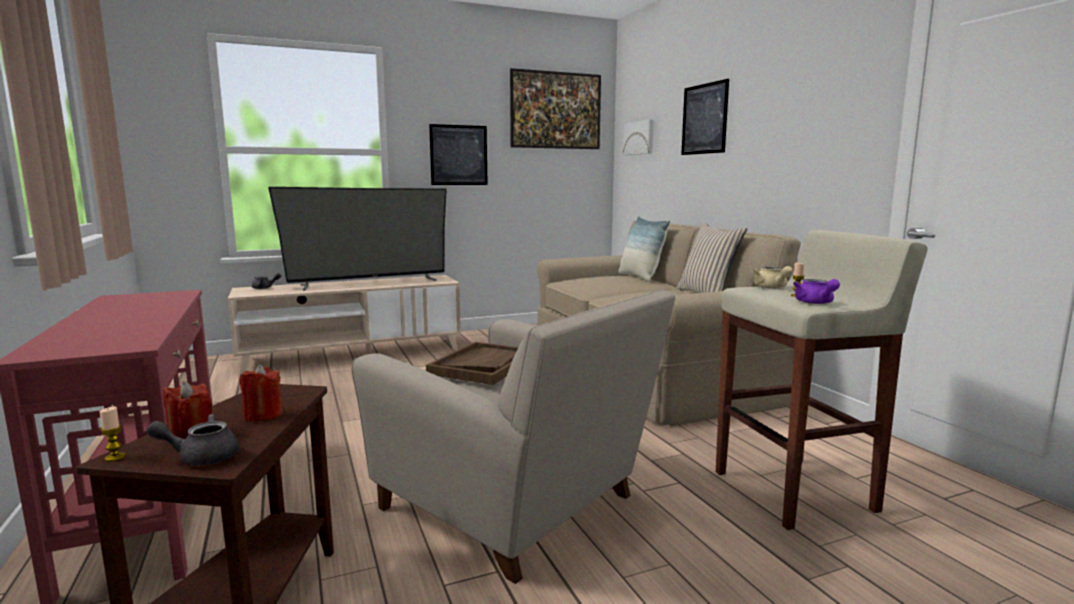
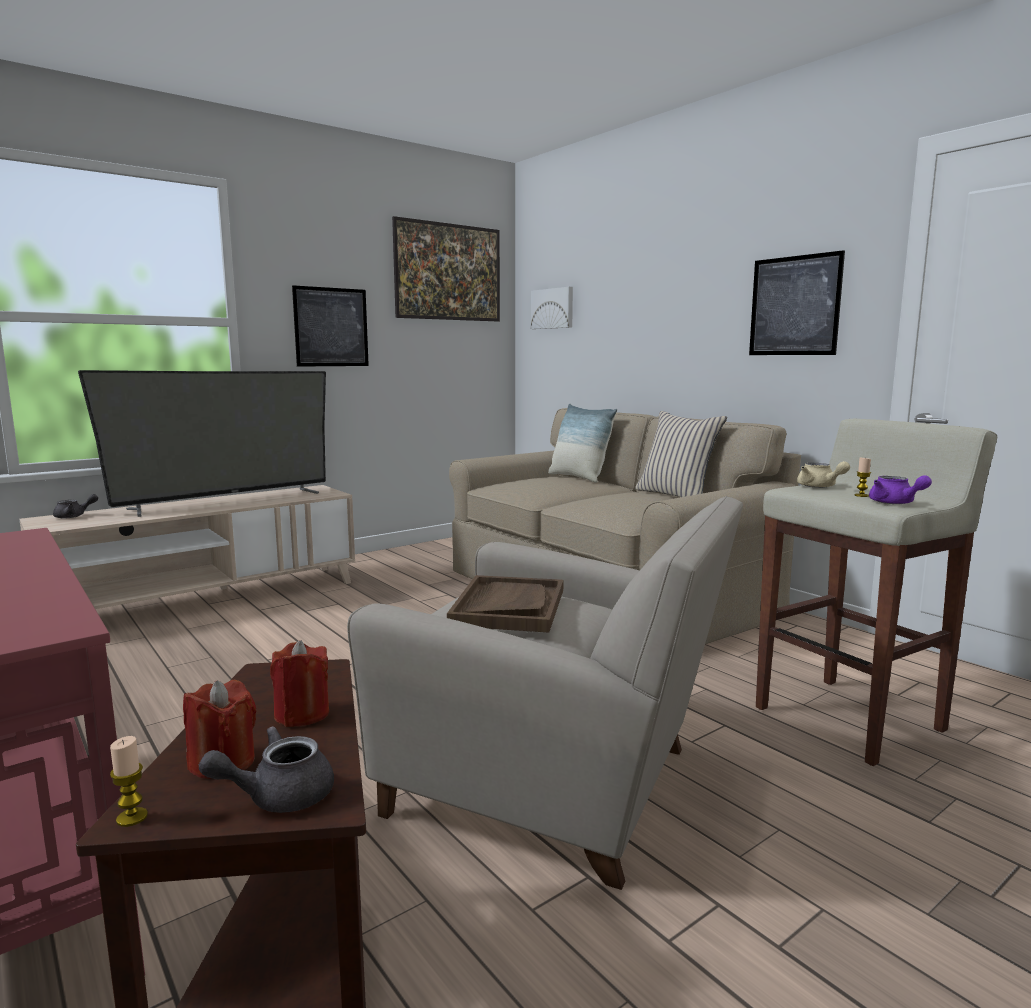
camera: 15 degrees left, 0 degrees up
picture [681,79,729,155] -> picture moved to [749,250,845,355]

